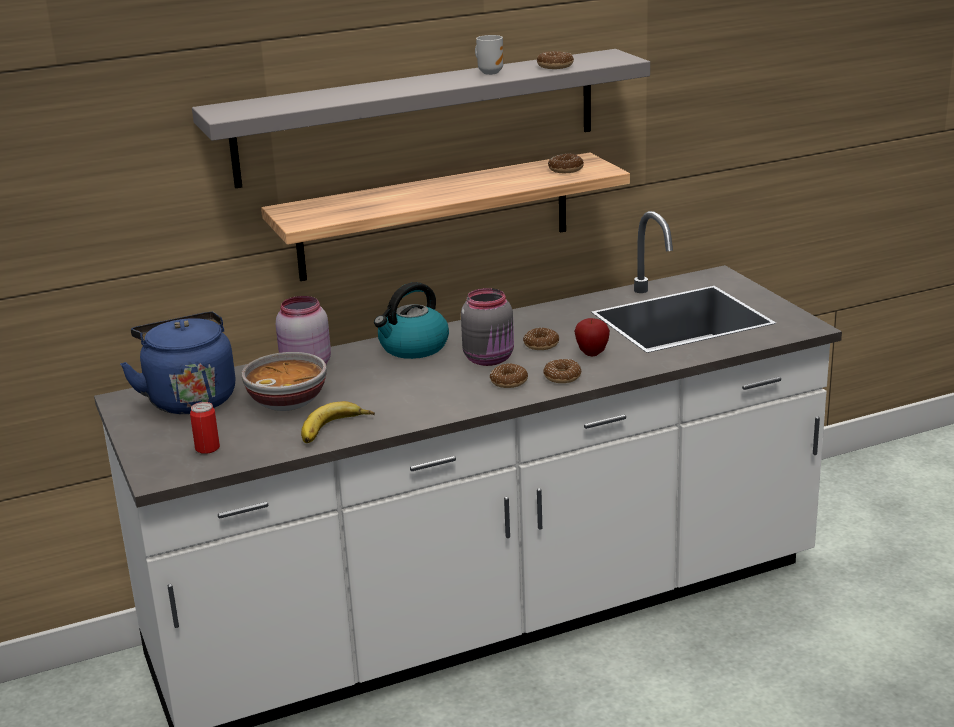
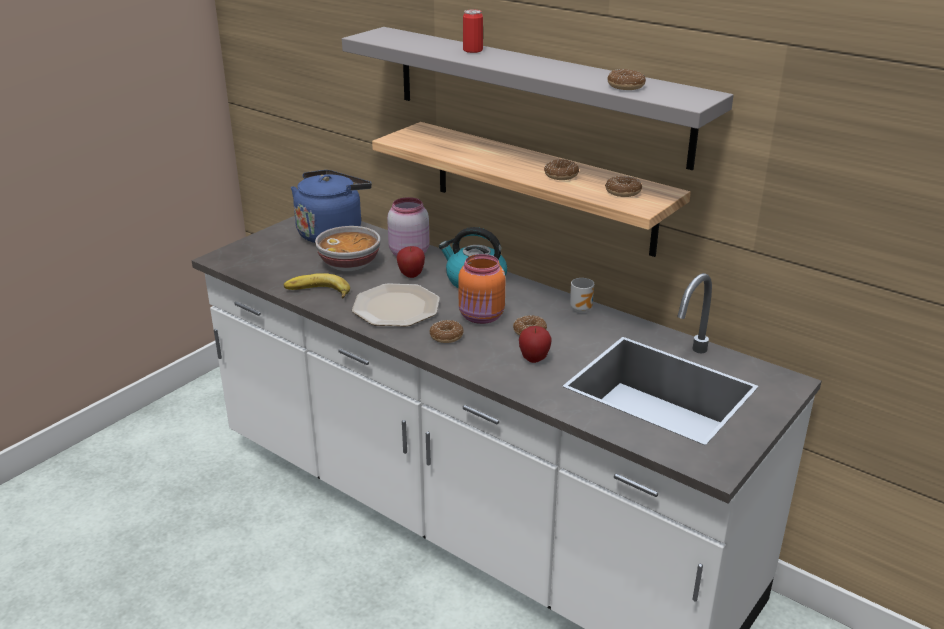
camera: 60 degrees right, 5 degrees up
can [190,402,220,454] -> can moved to [463,10,483,53]
grey jar [461,288,514,366] -> orange jar [458,254,505,324]
mug [475,35,503,75] -> mug moved to [570,278,594,313]
donut [543,359,582,383] -> donut moved to [544,159,579,180]
none -> plate [352,283,440,326]
none -> apple [397,246,425,278]

